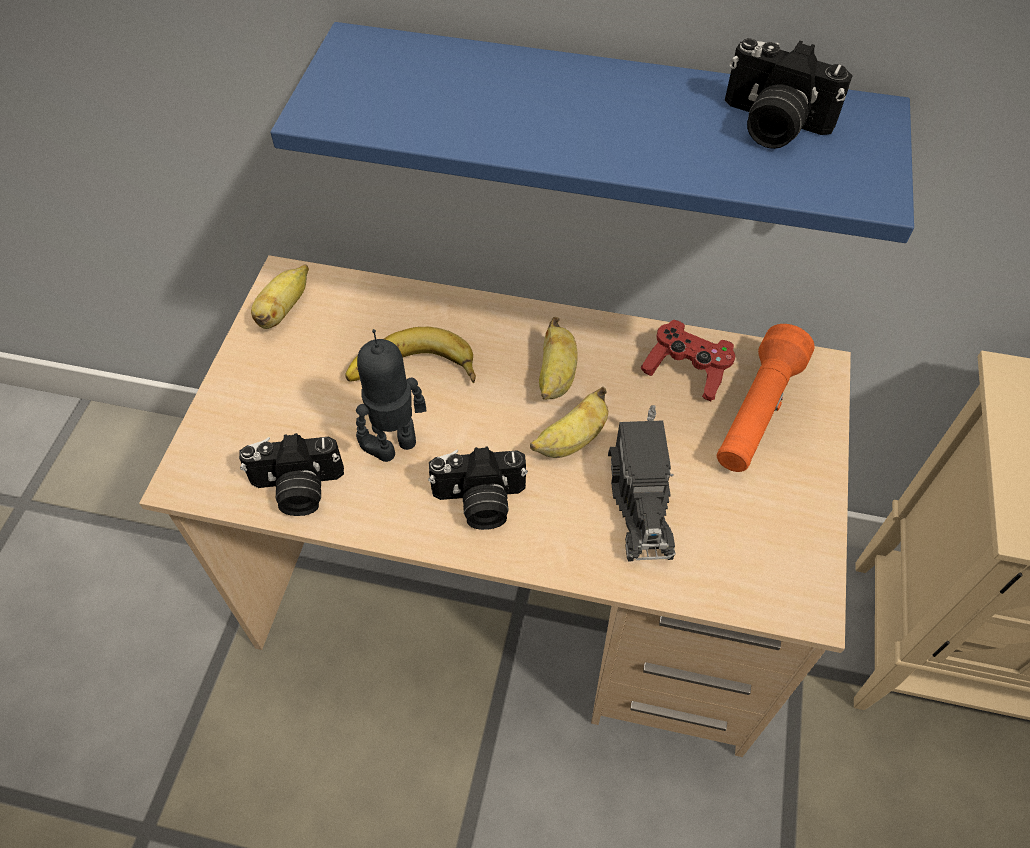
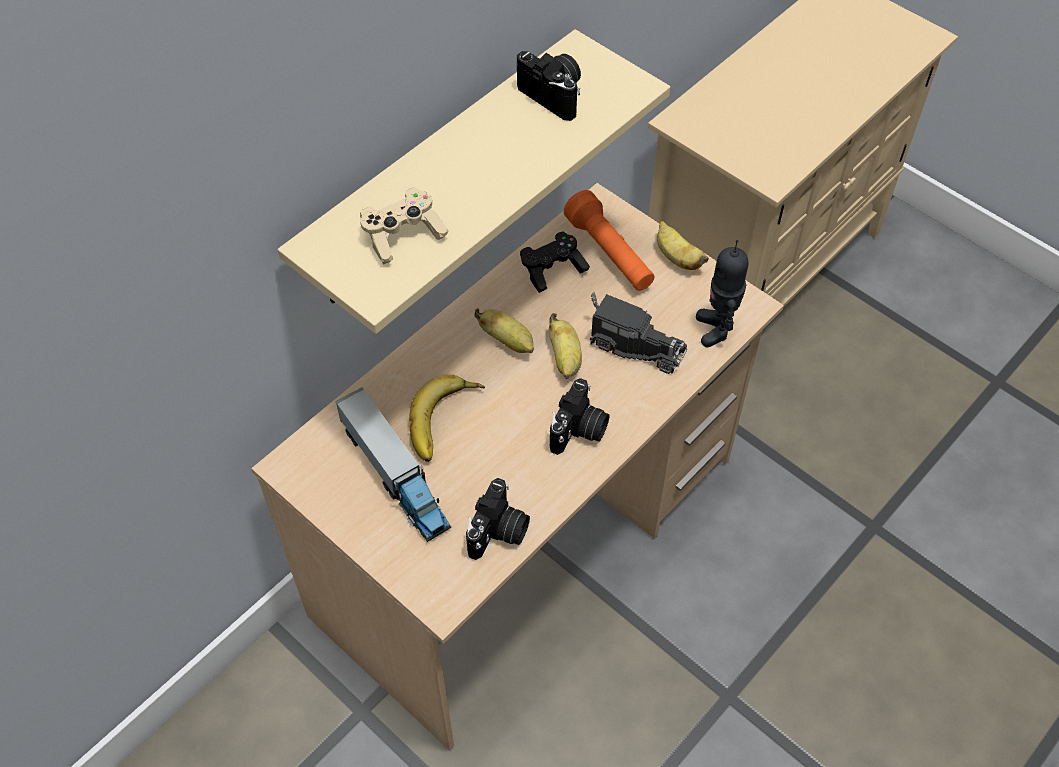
camera: 60 degrees left, 0 degrees up
banana [251,265,309,329] -> banana moved to [657,221,709,270]
blue shelf [270,22,914,243] -> beige shelf [278,29,670,334]
toy robot [356,329,427,462] -> toy robot moved to [696,240,749,347]
red game controller [640,320,735,401] -> black game controller [520,232,590,293]
camera [725,38,853,149] -> camera turned 105 degrees counterclockwise [517,51,581,121]
none -> toy truck [335,387,451,542]
none -> beige game controller [360,187,449,264]

